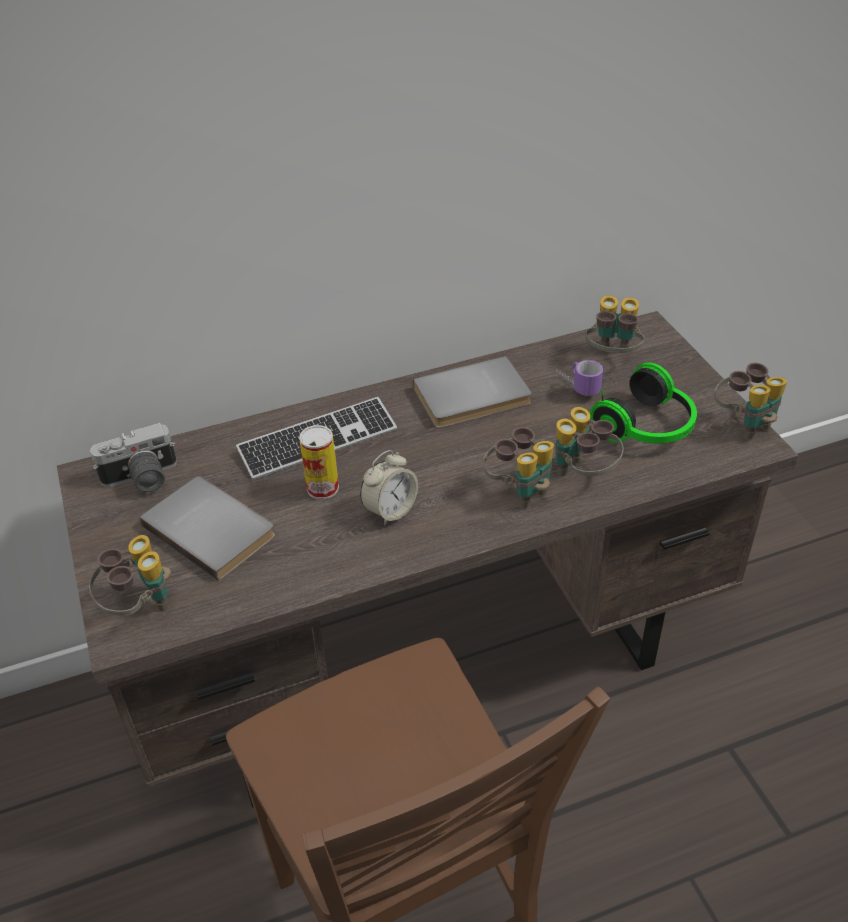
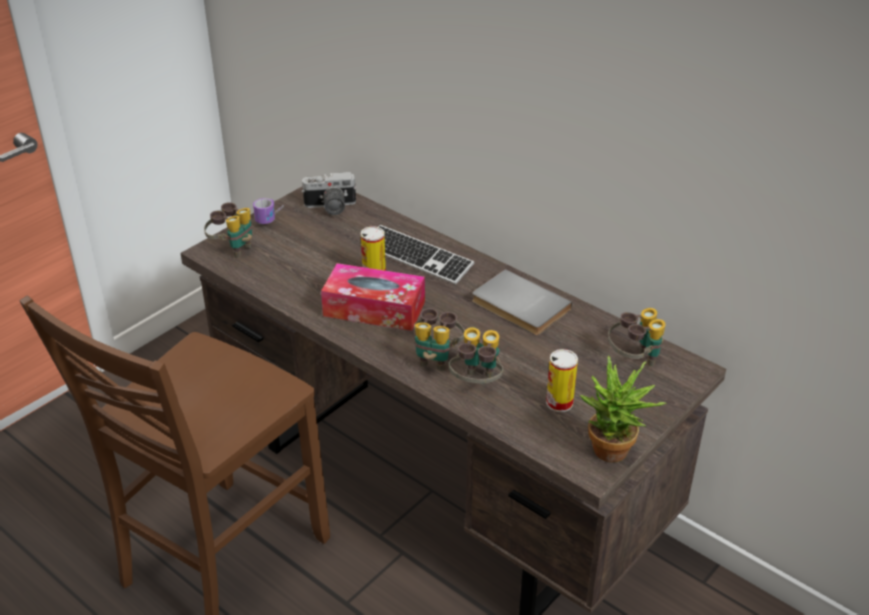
camera: 60 degrees right, 5 degrees down
camera [90,423,177,493] -> camera turned 45 degrees counterclockwise [301,172,357,215]
grey book [139,476,275,581] -> none
alarm clock [360,450,418,526] -> tissue box [321,263,425,331]
mug [556,360,603,396] -> mug moved to [253,198,284,224]
headphones [590,362,697,444] -> can [546,349,578,412]
binoculars [714,363,787,439] -> potted plant [579,356,667,463]

